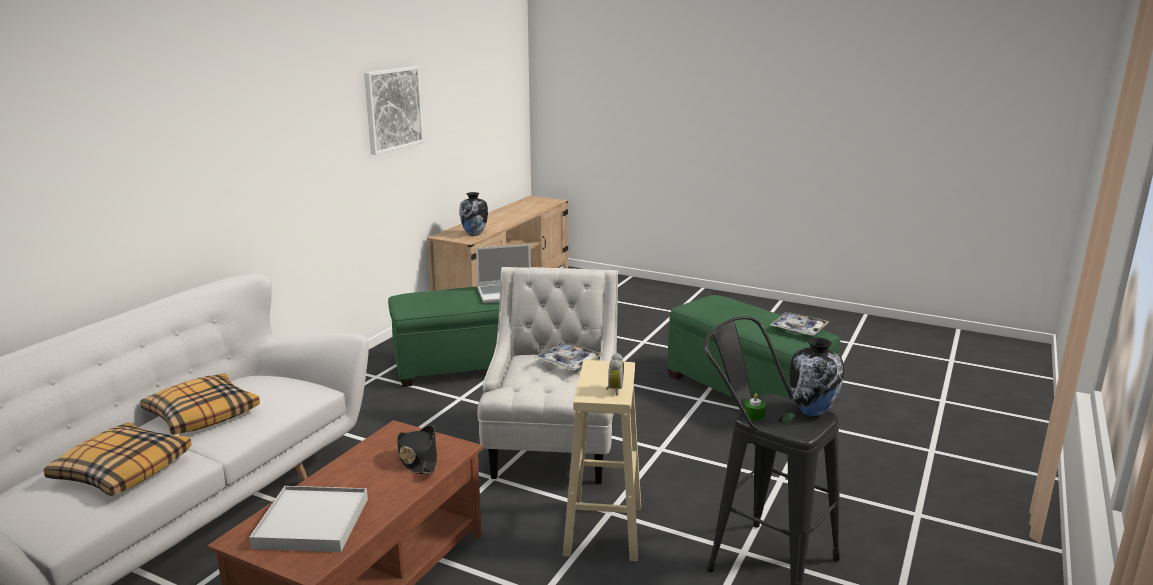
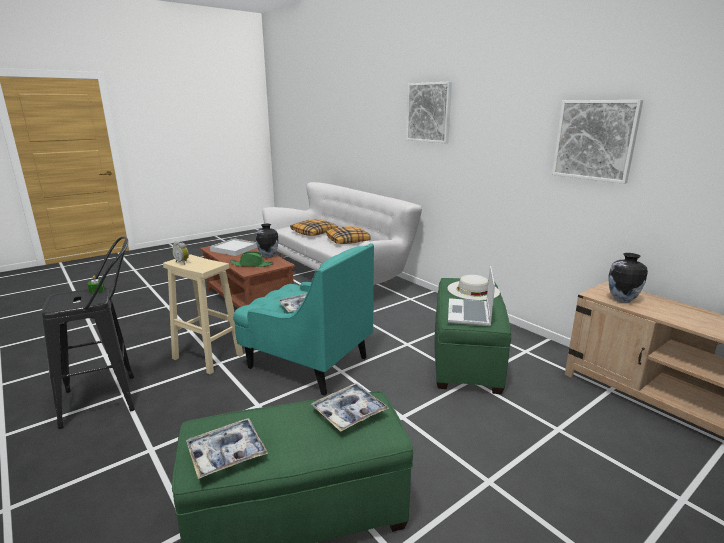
camera: 115 degrees right, 0 degrees up
black hat [397,426,437,474] -> green hat [230,251,274,267]
white armchair [477,267,618,484] -> turquoise armchair [233,243,374,396]
vase [789,337,844,416] -> vase moved to [256,224,279,258]
none -> tray [311,383,389,432]
none -> picture [406,81,452,143]
none -> white hat [448,275,500,300]

